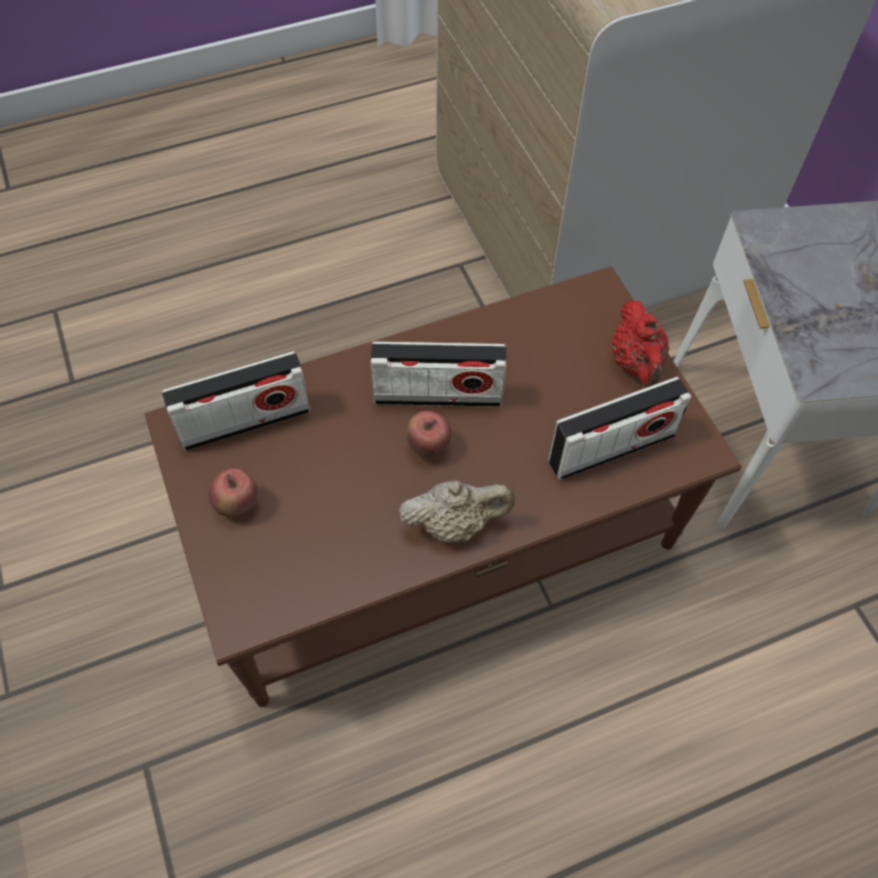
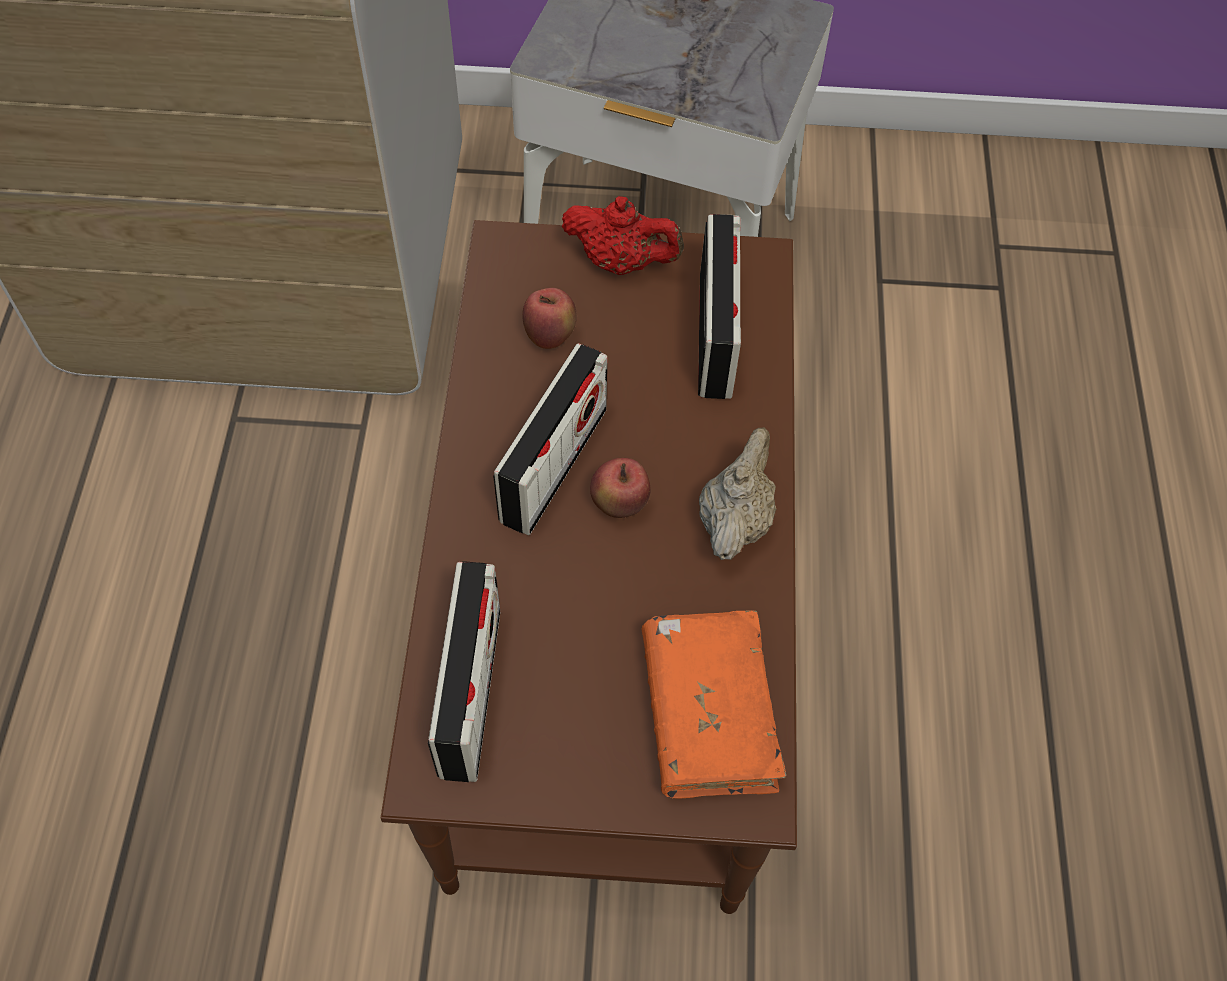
camera: 65 degrees left, 0 degrees up
apple [209,468,258,517] -> apple moved to [522,288,577,349]
none -> orange book [642,611,786,799]

